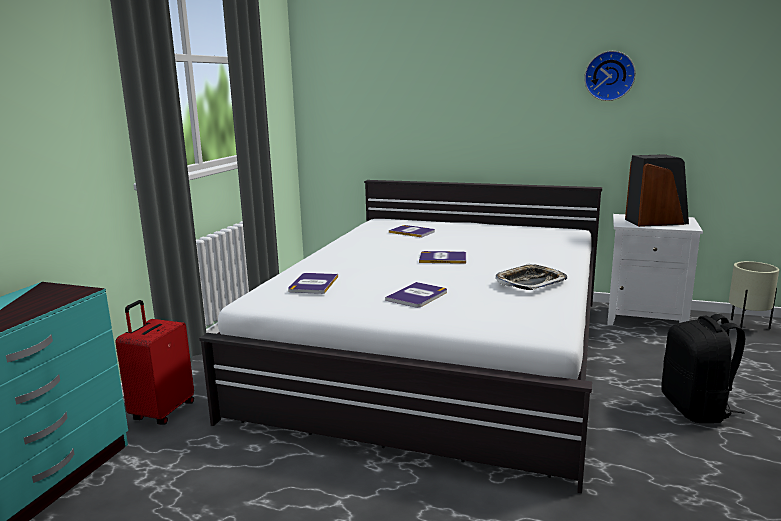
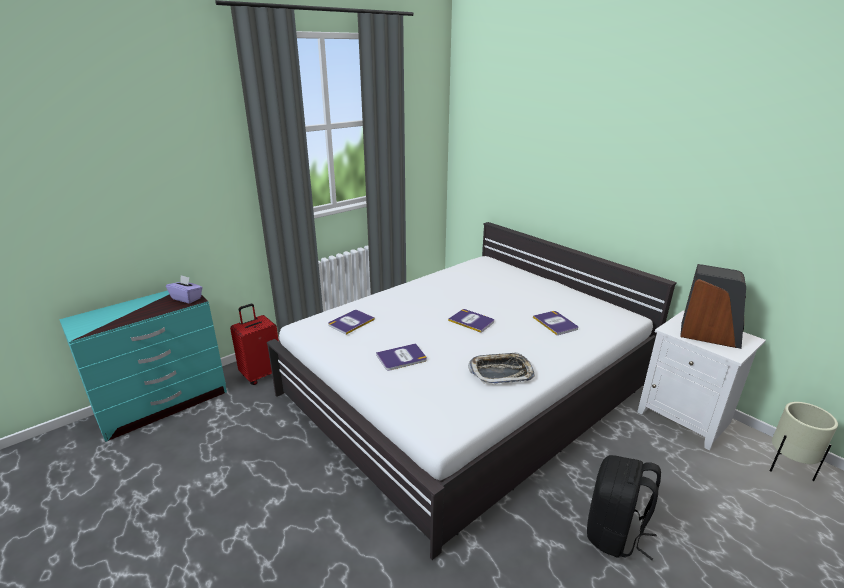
camera: 30 degrees right, 10 degrees up
book [389,225,435,237] -> book moved to [533,311,578,335]
wall clock [584,51,636,101] -> none
none -> purple tissue box [166,275,203,303]

